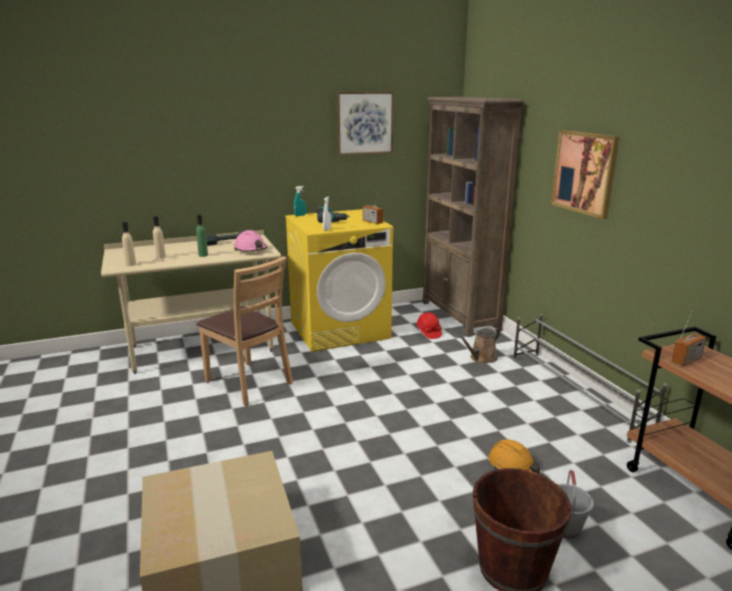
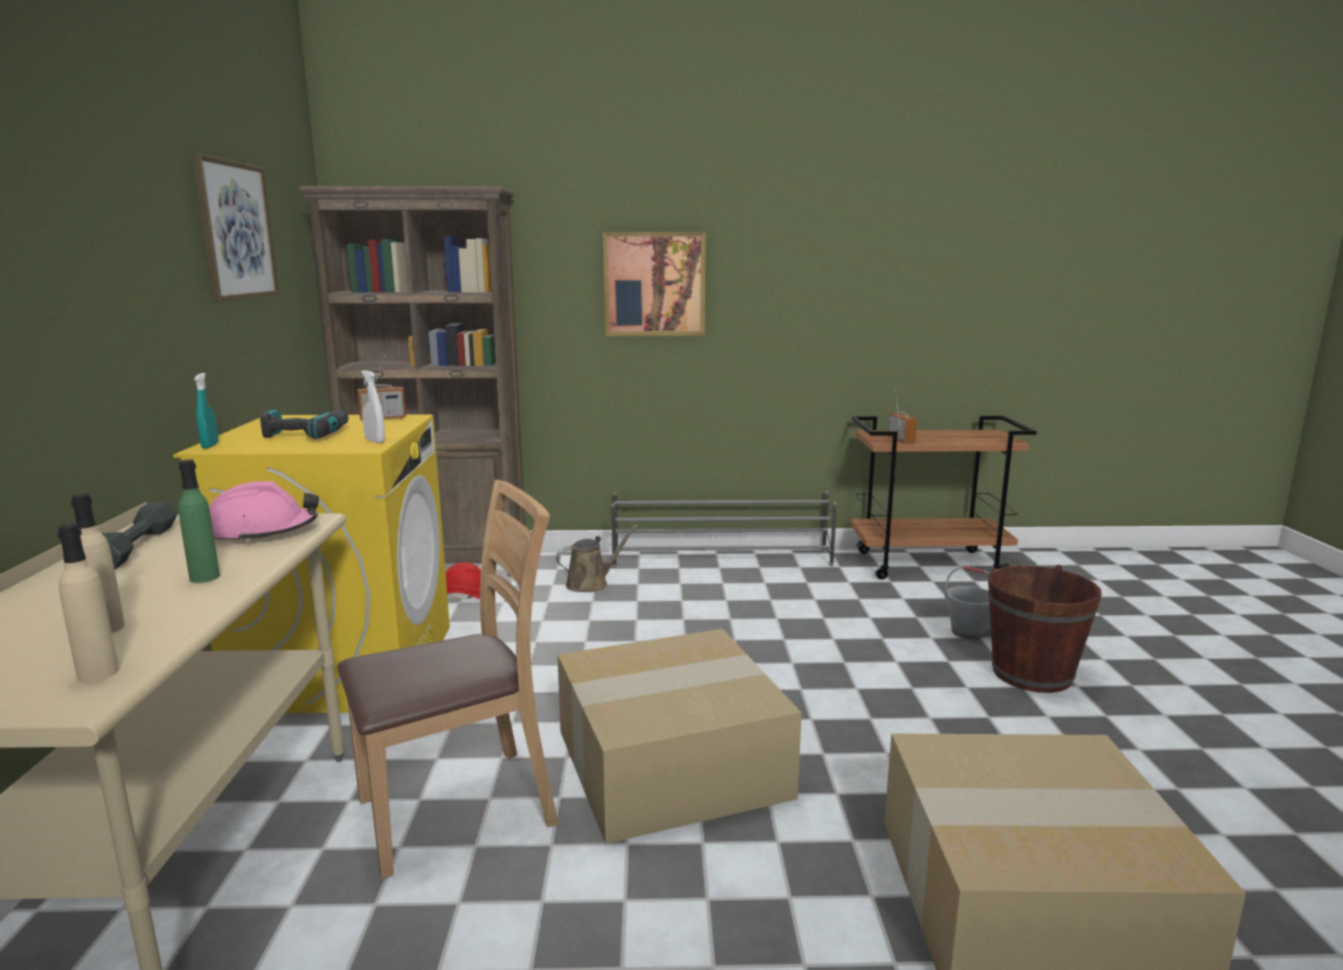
camera: 70 degrees left, 5 degrees down
brown watering can [458,328,500,363] -> brown watering can turned 105 degrees counterclockwise [556,525,638,592]
orange hard hat [488,440,540,474] -> none
none -> cardboard box [557,629,802,844]

